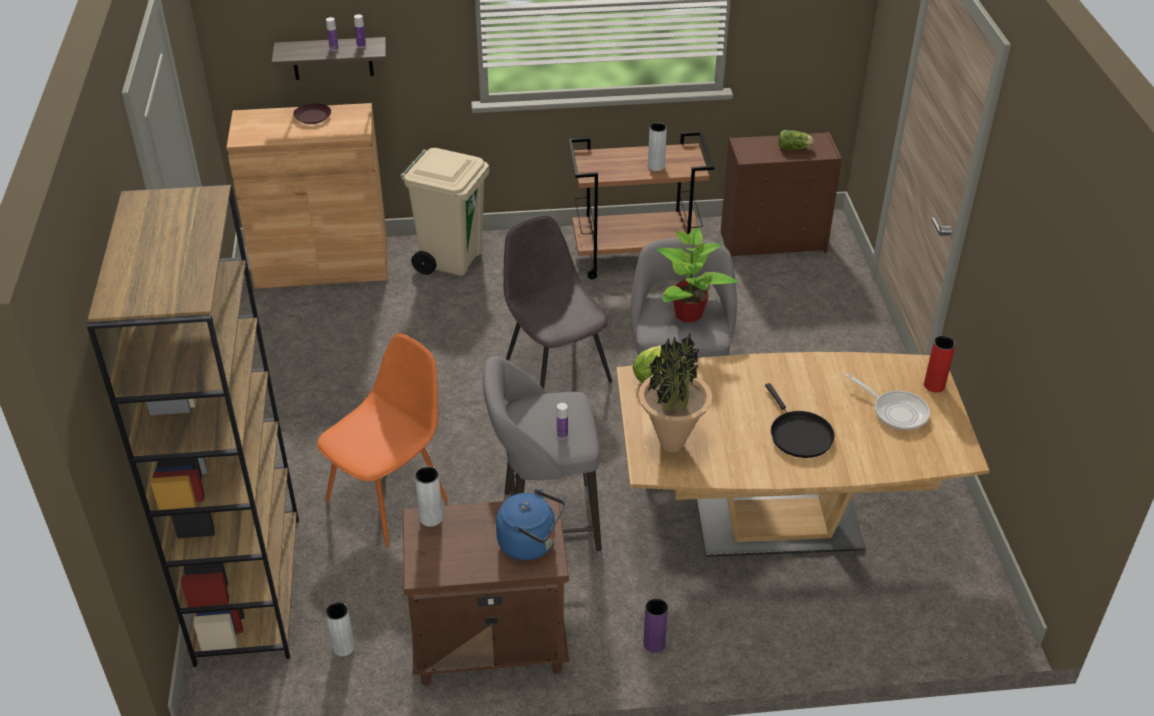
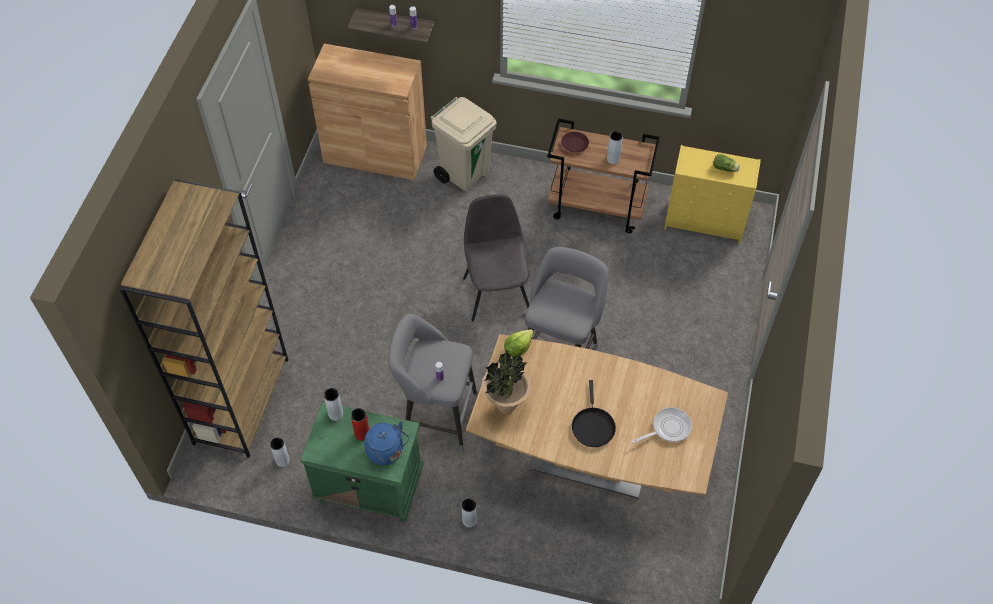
camera: 20 degrees right, 15 degrees up
brown plate [293,103,331,124] -> brown plate moved to [561,132,589,153]
orange chair [317,333,448,547] -> none
brown nightstand [403,497,569,686] -> green nightstand [300,402,424,522]
purple vase [644,598,668,653] -> grey vase [461,498,477,527]
potted plant [657,228,739,322] -> none
brown dresser [721,132,842,257] -> yellow dresser [664,145,761,243]
frying pan [845,374,930,430] -> frying pan turned 90 degrees counterclockwise [631,407,692,444]
red vase [924,336,956,393] -> red vase moved to [351,408,369,441]

